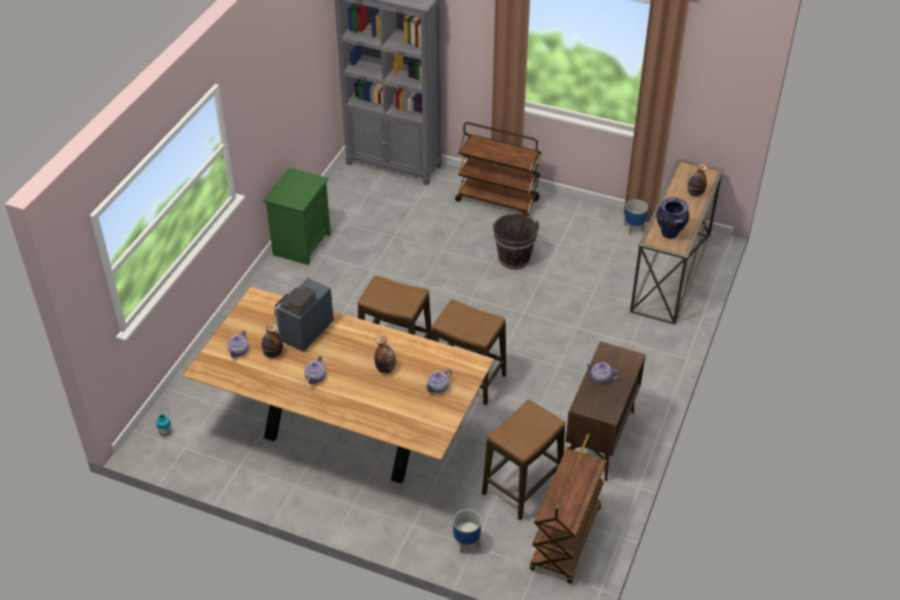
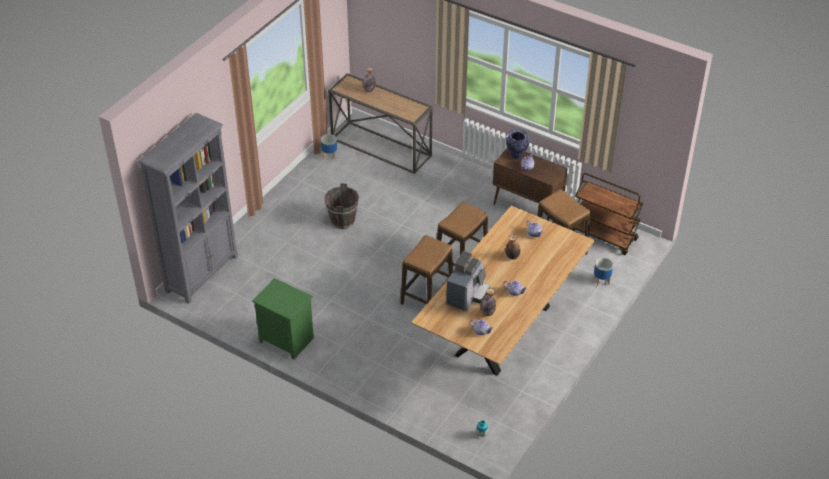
camera: 80 degrees left, 0 degrees up
coffee machine [274,276,334,352] -> coffee machine turned 105 degrees counterclockwise [446,251,490,312]
brown cart [455,122,542,217] -> none
vase [656,197,689,239] -> vase moved to [506,129,531,159]

